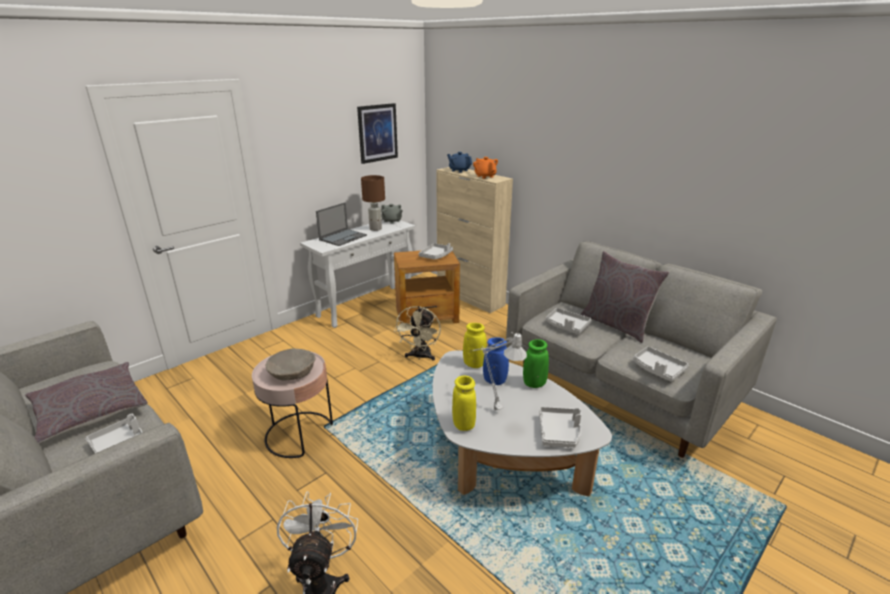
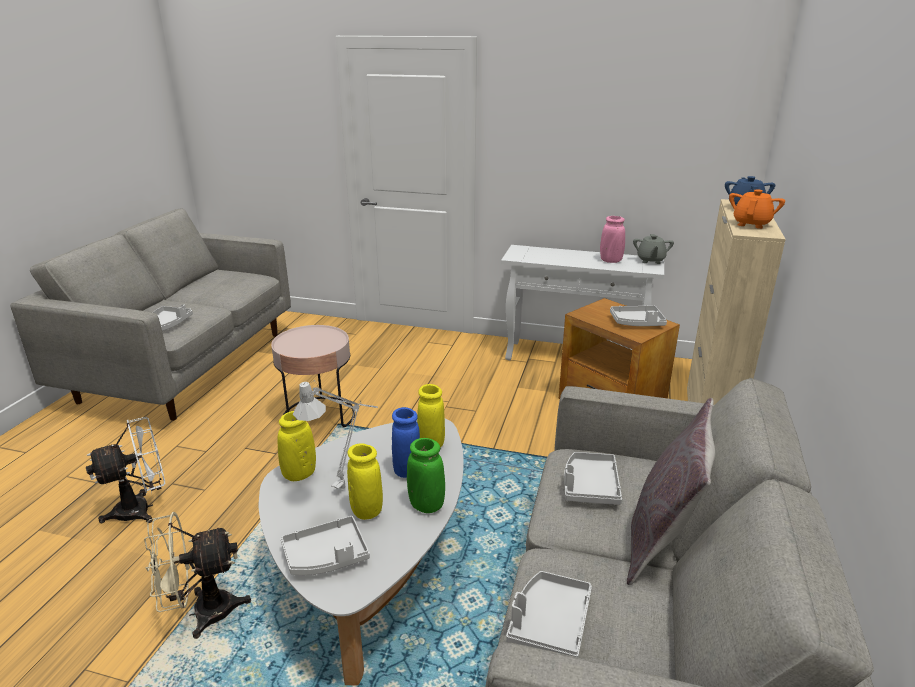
camera: 60 degrees right, 0 degrees up
grey pillow [25,362,148,444] -> none
beige bowl [265,348,316,381] -> none
laptop [316,202,367,246] -> none
picture [357,103,398,164] -> none
brown table lamp [361,175,385,231] -> pink vase [600,216,625,263]
beige fan [394,306,441,361] -> beige fan moved to [144,512,251,639]
none -> yellow vase [347,443,383,520]

